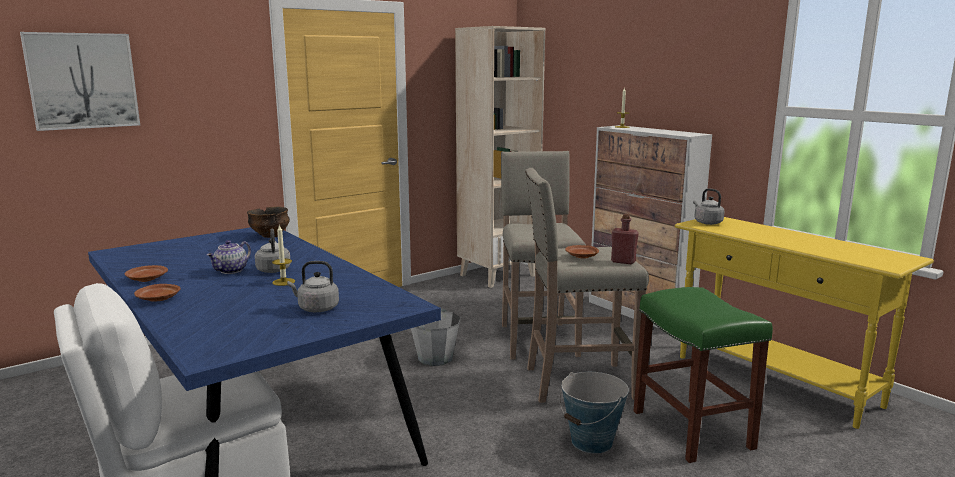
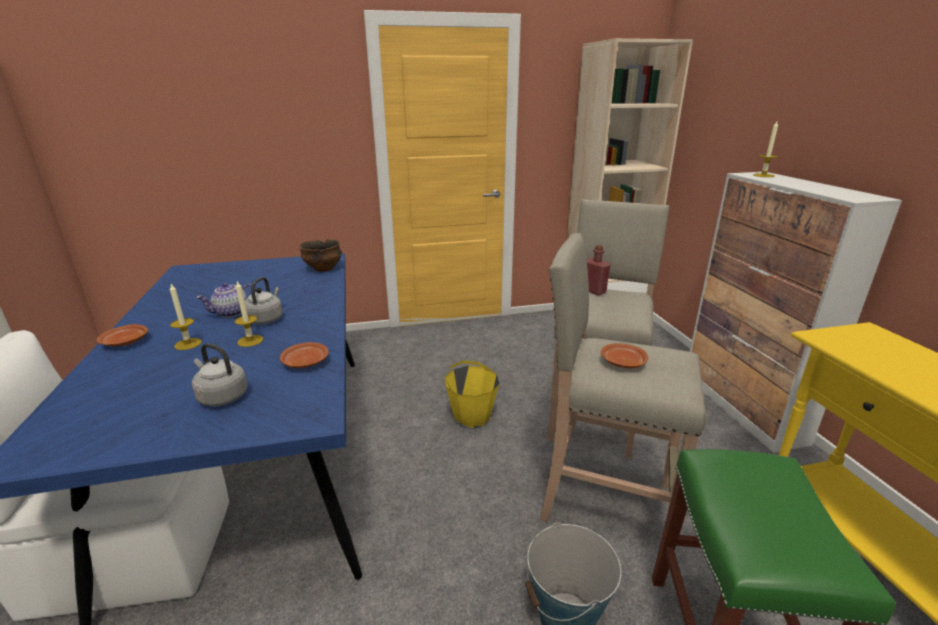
camera: 25 degrees right, 10 degrees up
picture [20,32,140,131] -> none
brown plate [125,265,168,282] -> brown plate moved to [280,342,328,368]
grey bucket [411,308,461,366] -> yellow bucket [445,360,499,429]
red bottle [611,214,639,264] -> red bottle moved to [587,245,611,295]
grey kettle [693,188,725,225] -> none
none -> candle [170,284,202,350]

